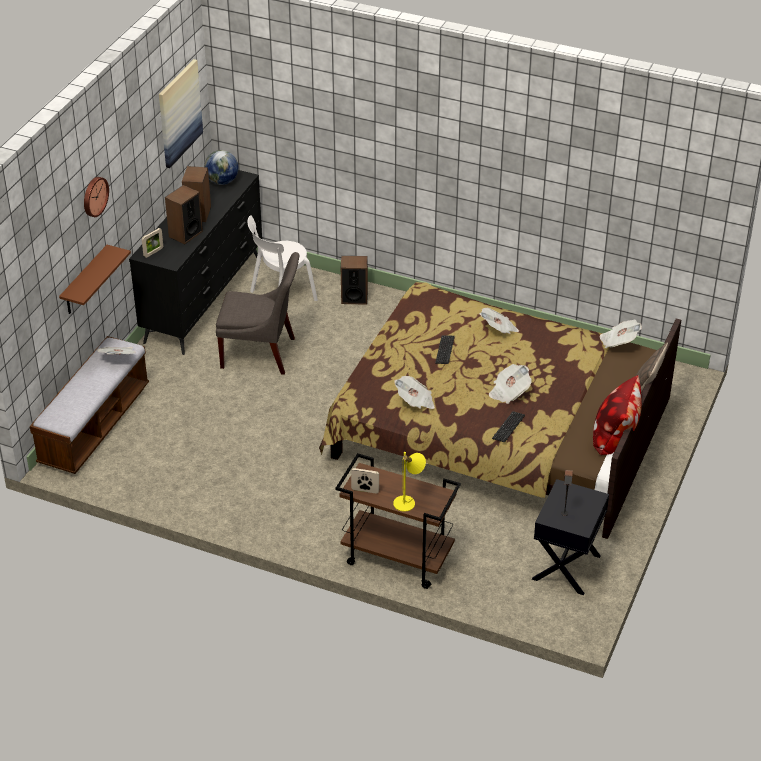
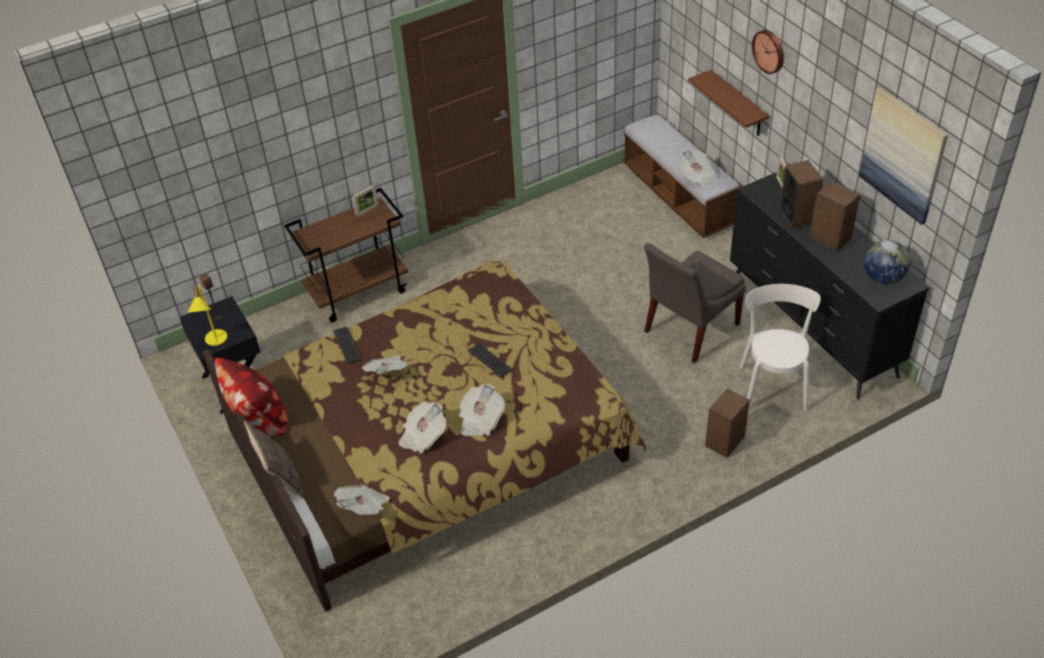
camera: 130 degrees right, 5 degrees up
yellow table lamp [393,452,426,511] -> yellow table lamp moved to [188,284,227,346]
newspaper [394,376,434,409] -> newspaper moved to [399,402,446,453]

